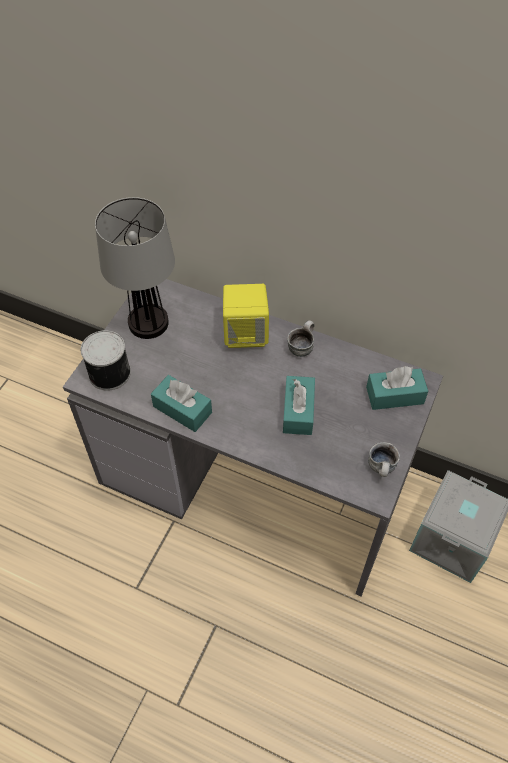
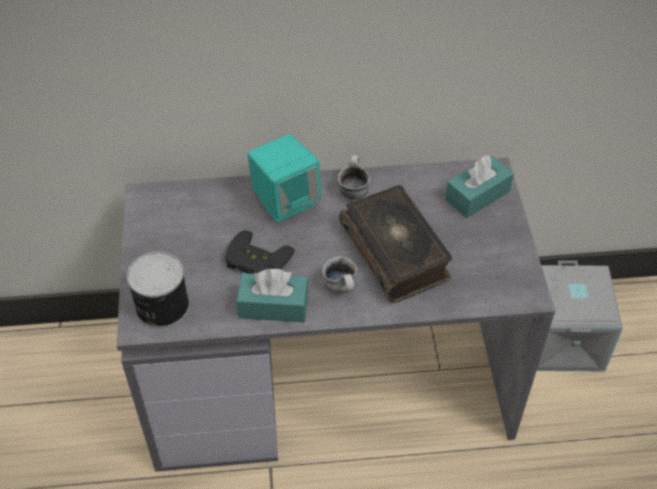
camera: 30 degrees left, 5 degrees down
table lamp [95,197,175,339] -> none
yellow speaker [223,284,269,348] -> turquoise speaker [248,134,322,223]
turquoise tissue box [283,376,315,435] -> book [339,185,452,303]
mug [368,442,400,477] -> mug moved to [322,256,357,293]
none -> black game controller [225,230,294,274]

